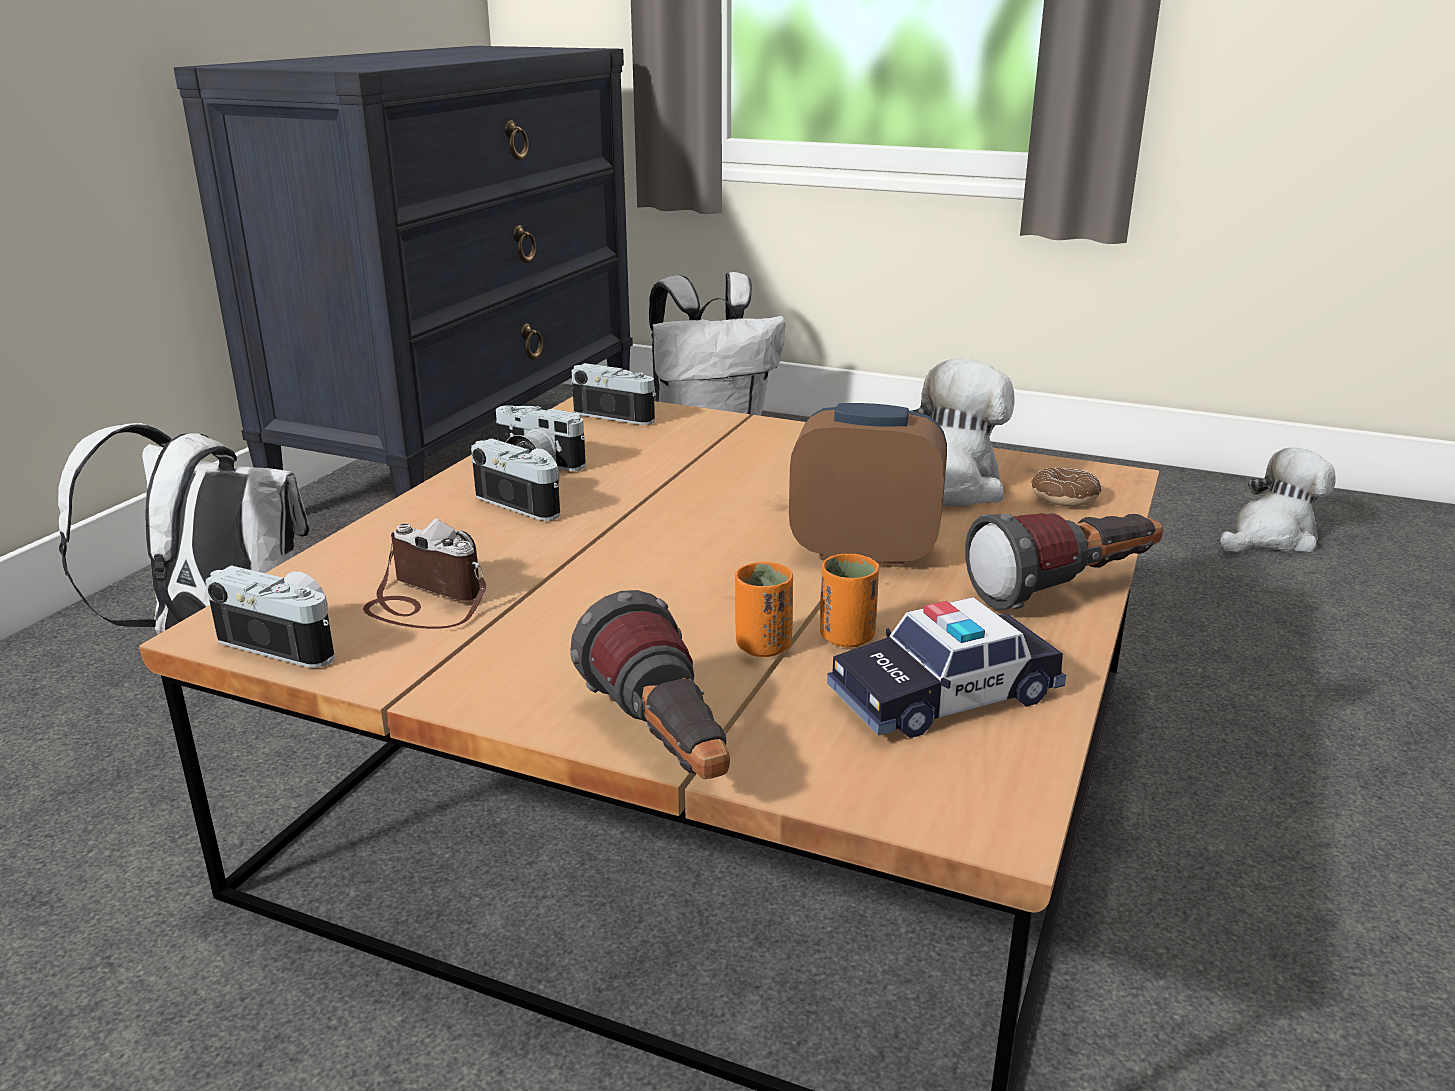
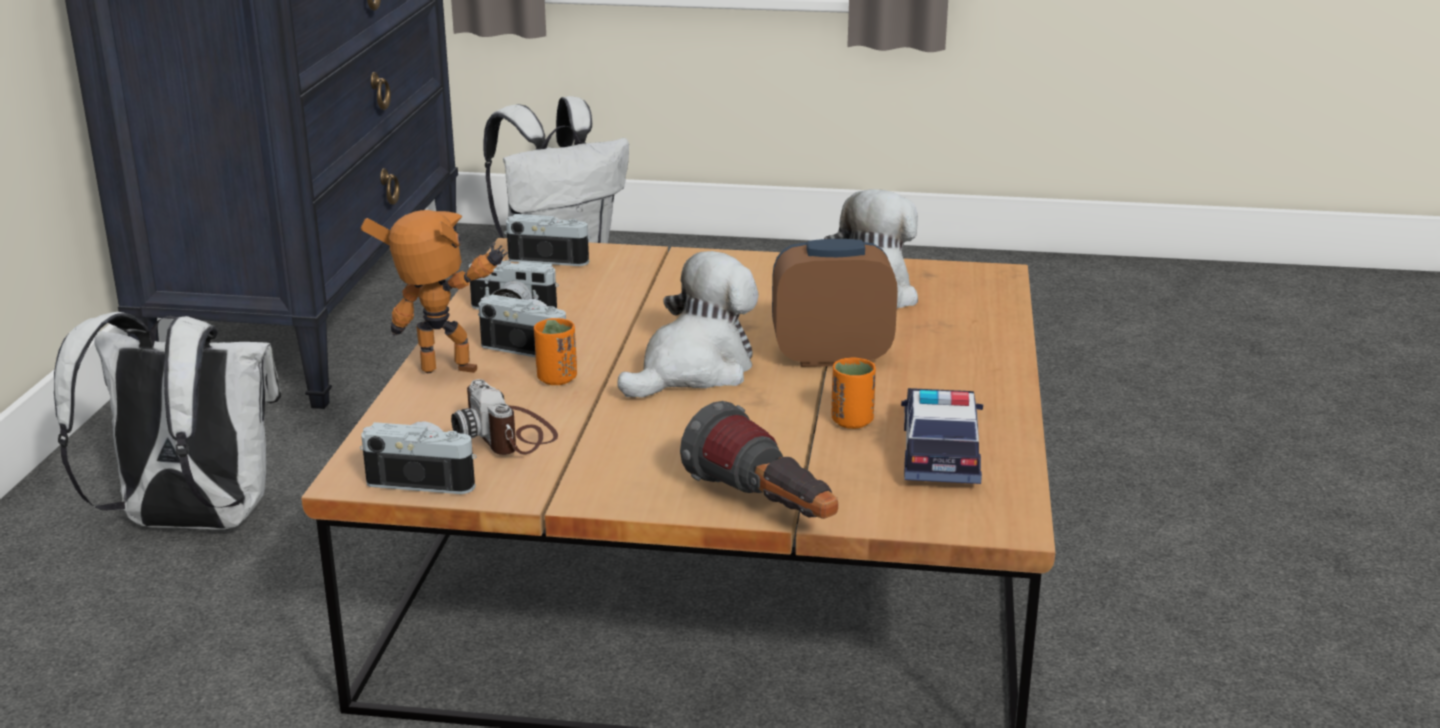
camera: 15 degrees left, 0 degrees up
camera [363,519,486,629] -> camera turned 135 degrees counterclockwise [451,379,558,455]
orange cup [735,561,793,657] -> orange cup moved to [534,318,577,385]
toy car [827,597,1066,738] -> toy car turned 135 degrees clockwise [901,388,983,484]
flashlight [965,513,1163,610] -> none
donut [1031,467,1101,506] -> none
plush toy [1220,448,1336,552] -> plush toy moved to [617,251,758,398]
none -> toy robot [361,210,508,373]

